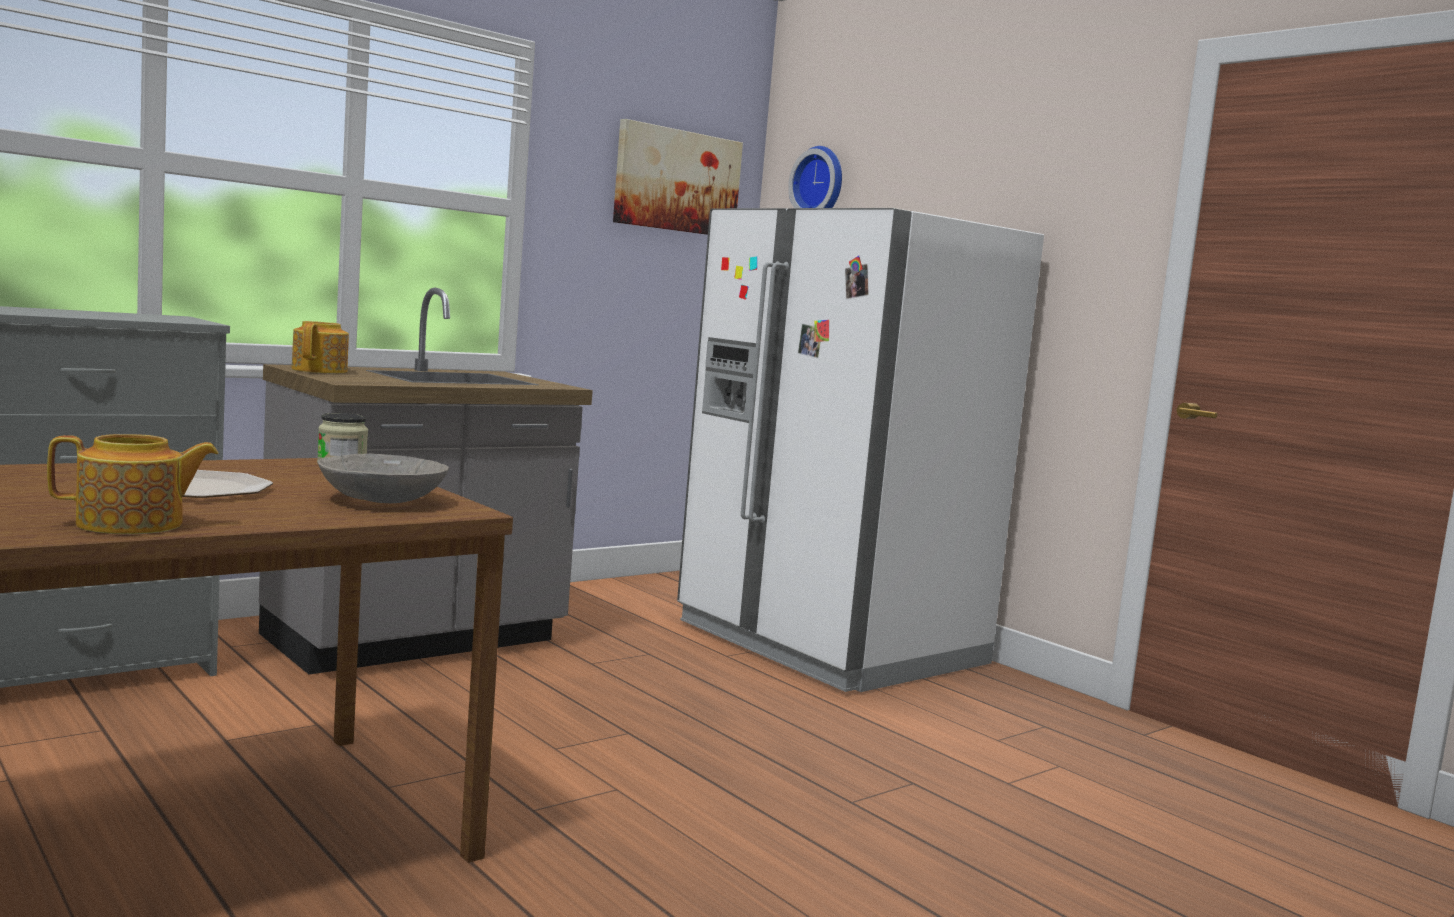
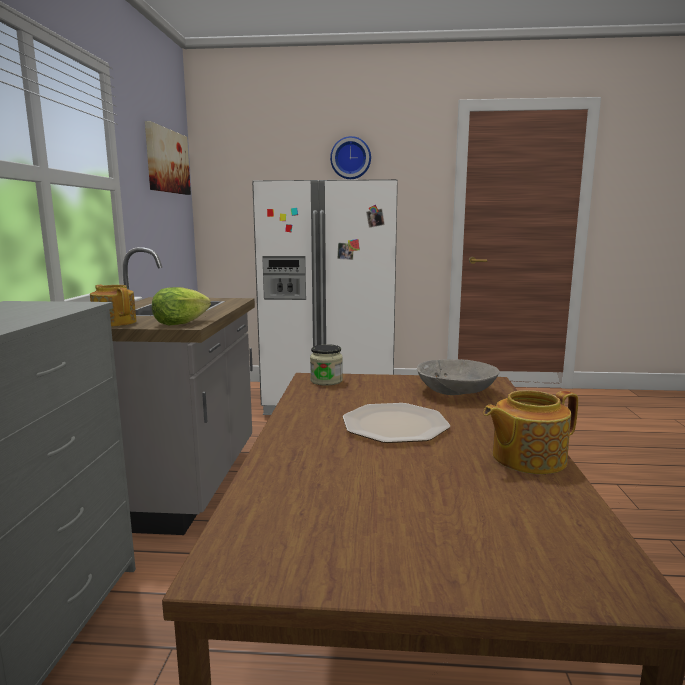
camera: 45 degrees left, 5 degrees up
teapot [47,434,218,534] -> teapot turned 135 degrees counterclockwise [483,390,578,474]
wall clock [788,146,842,208] -> wall clock moved to [330,136,371,179]
none -> lettuce [152,287,211,326]

